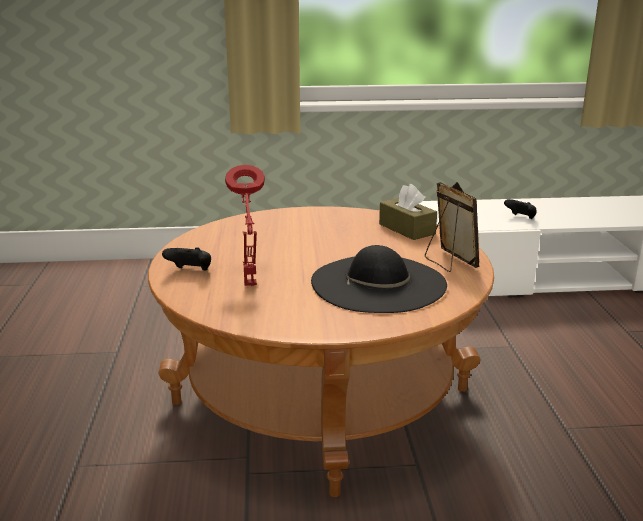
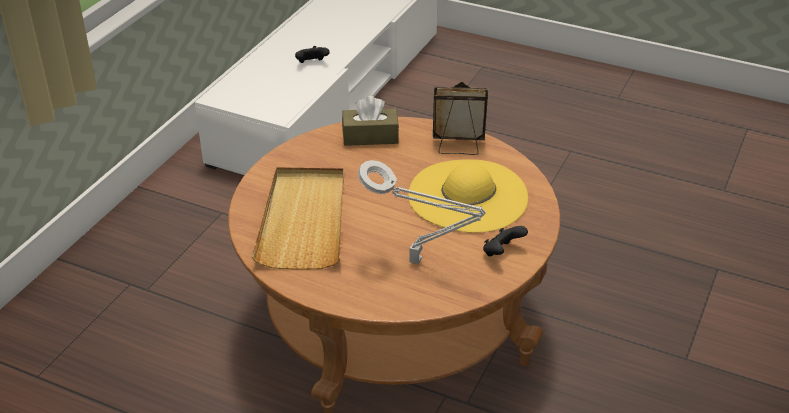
camera: 60 degrees left, 15 degrees up
black game controller [162,247,211,271] -> black game controller moved to [483,226,528,256]
red table lamp [225,165,265,286] -> grey table lamp [358,160,486,264]
black hat [311,245,447,313] -> yellow hat [408,159,528,233]
none -> beige tray [252,167,344,270]

